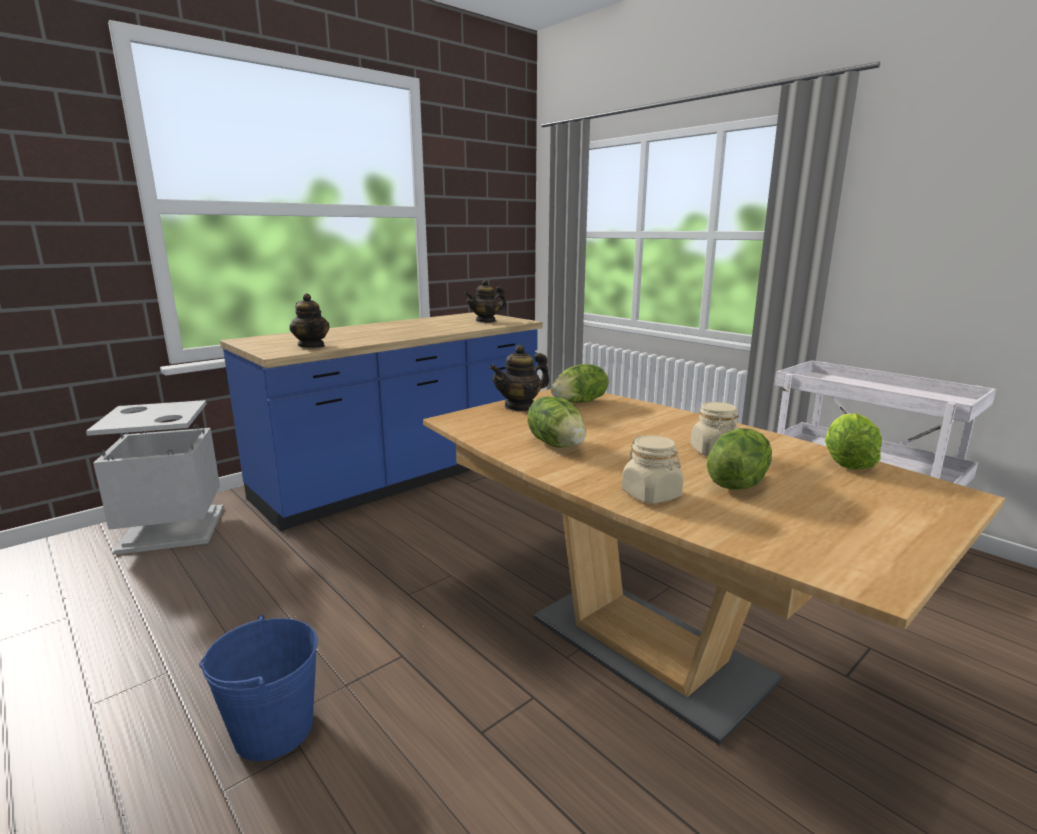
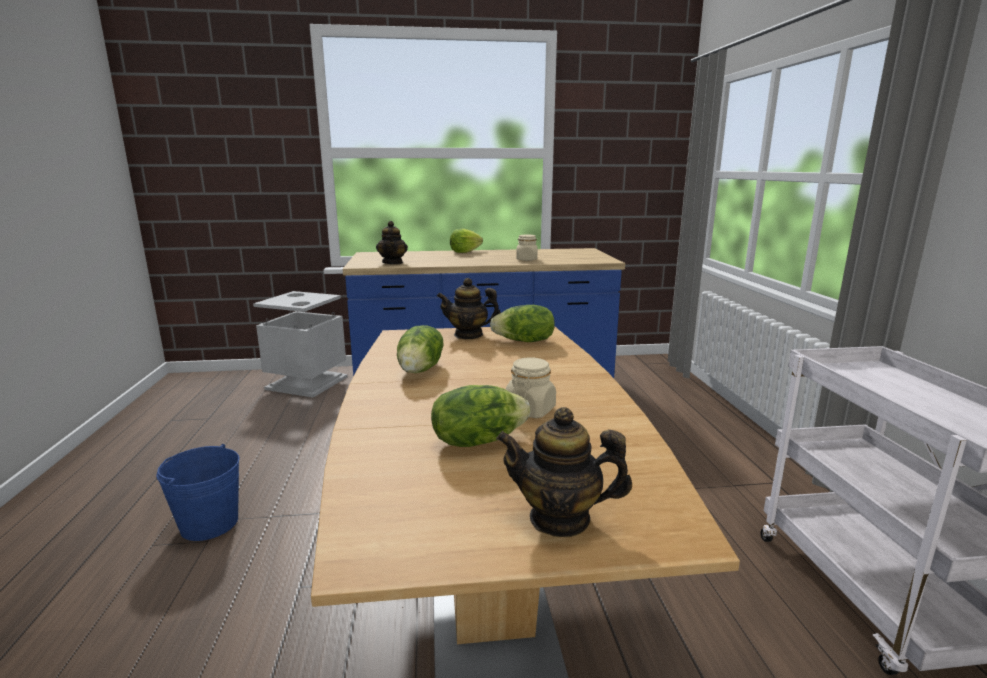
camera: 35 degrees right, 0 degrees up
teapot [464,279,507,323] -> teapot moved to [496,407,632,537]
beige jar [622,435,683,504] -> beige jar moved to [516,235,538,261]
lettuce [825,413,882,470] -> lettuce moved to [450,229,483,253]

